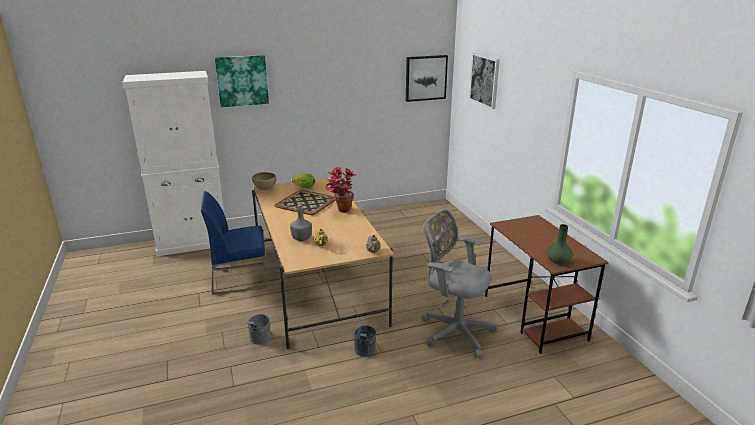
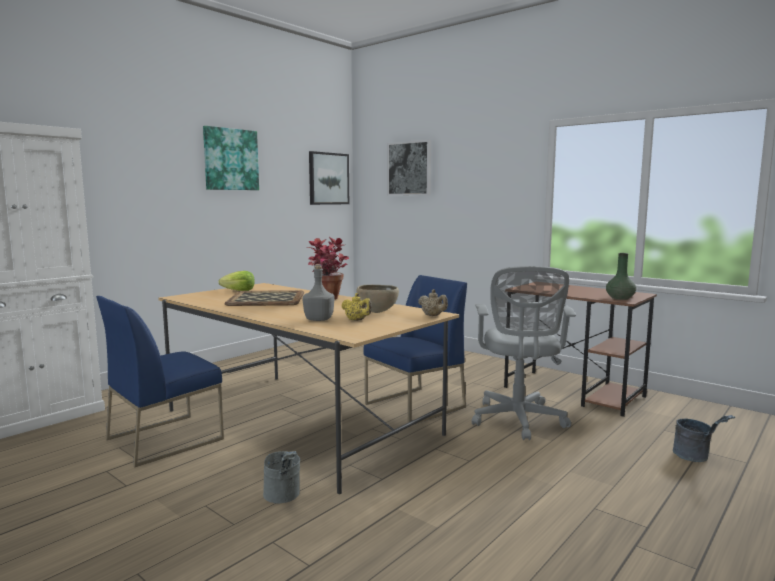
camera: 30 degrees left, 15 degrees down
picture [215,55,269,107] -> picture moved to [203,126,259,190]
brown bowl [252,172,277,190] -> brown bowl moved to [356,285,399,313]
grey bucket [354,325,376,357] -> grey bucket moved to [673,415,735,462]
grey office chair [421,209,498,358] -> grey office chair turned 90 degrees counterclockwise [472,266,576,440]
none -> blue chair [363,275,467,424]

